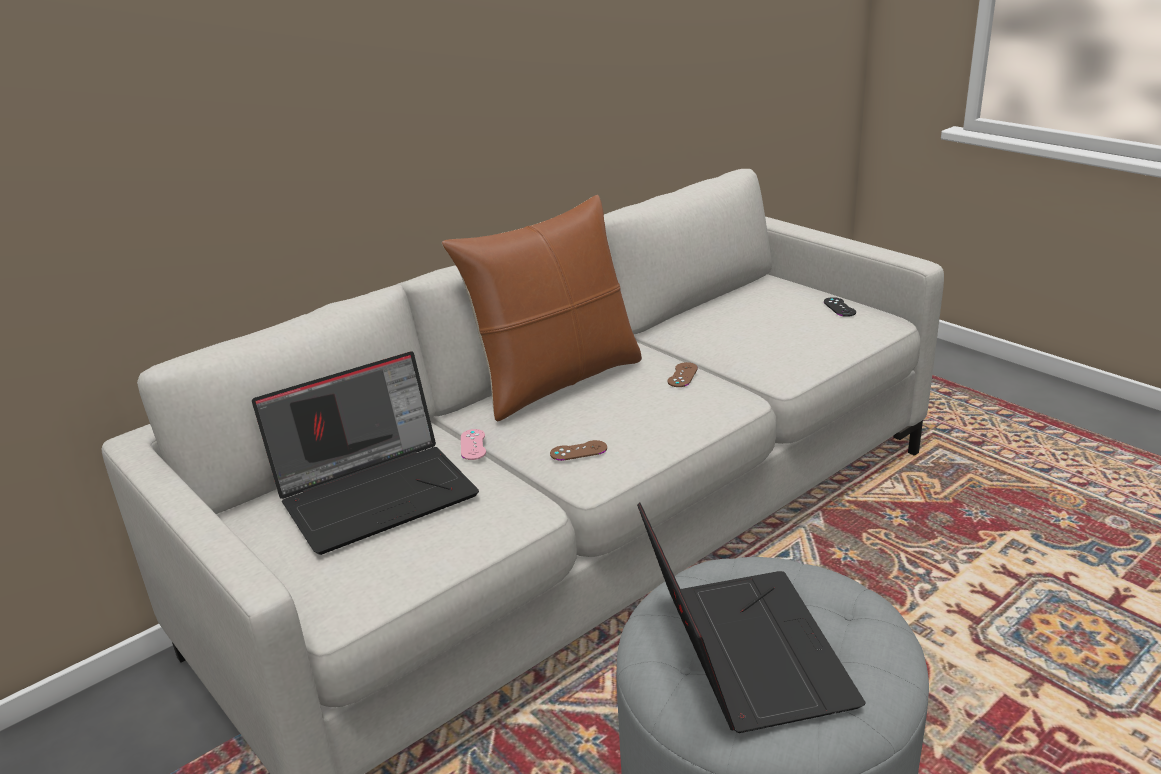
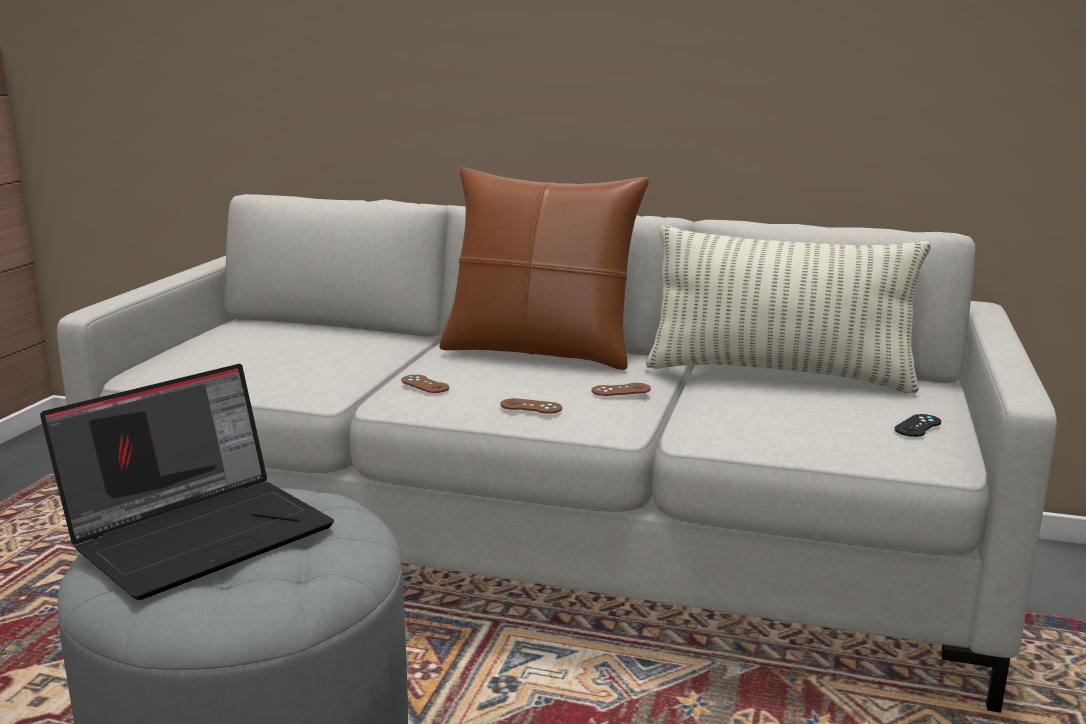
camera: 55 degrees right, 10 degrees down
laptop [252,351,479,555] -> none
pink game controller [461,429,486,460] -> none
none -> brown game controller [500,398,562,414]
none -> pillow [646,226,931,393]

